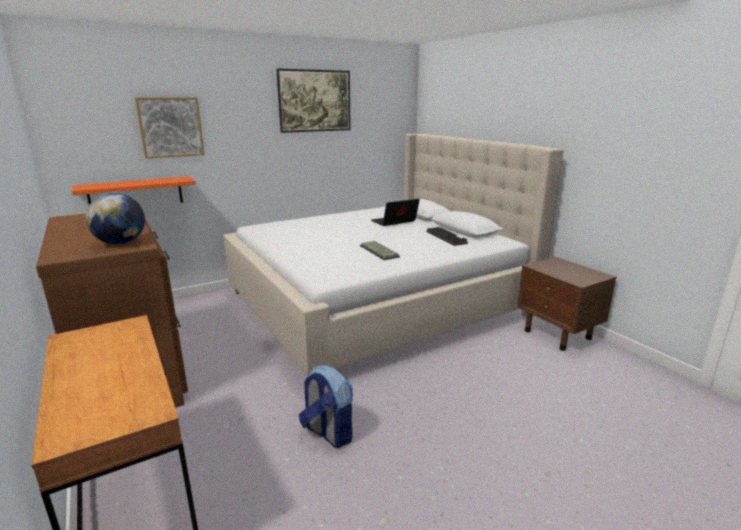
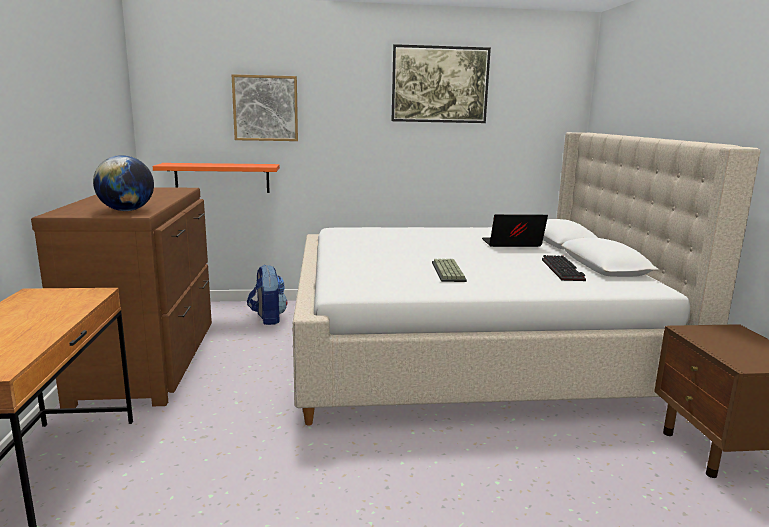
camera: 25 degrees right, 5 degrees down
backpack [299,365,353,448] -> backpack moved to [247,265,287,325]

